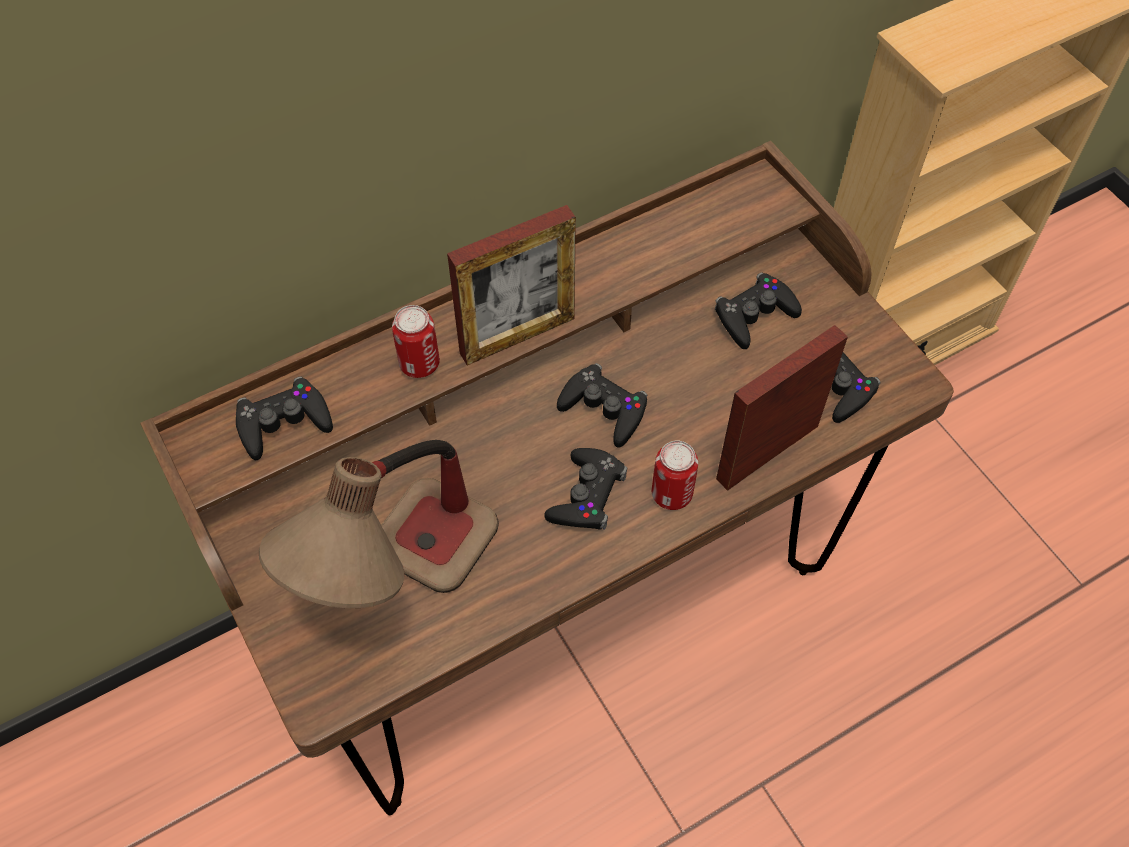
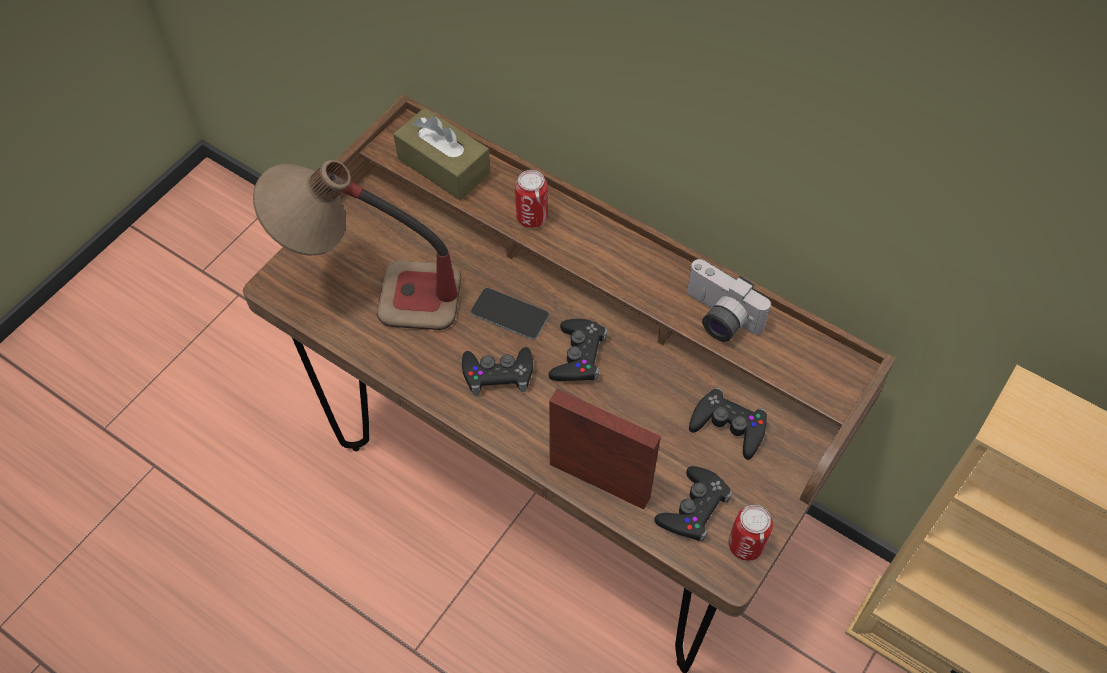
camera: 65 degrees right, 0 degrees up
black game controller [236,376,333,460] -> brown tissue box [393,107,491,200]
picture frame [447,205,576,365] -> none
can [651,441,698,510] -> can moved to [728,505,773,561]
none -> phone [471,288,549,339]
none -> camera [687,259,771,342]

